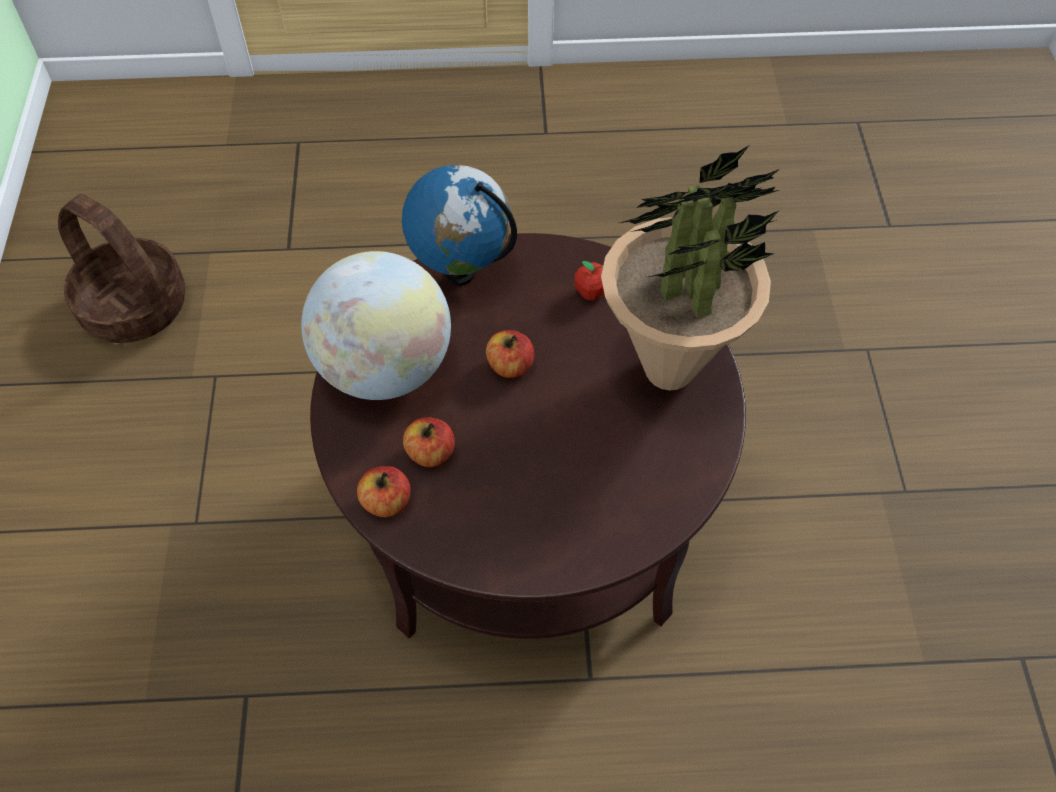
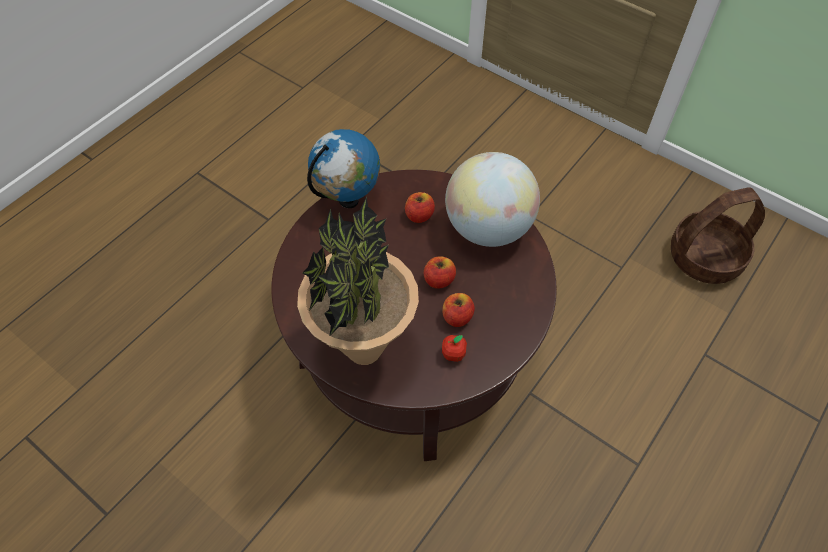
camera: 130 degrees right, 0 degrees up
apple [357,467,411,517] -> apple moved to [442,293,475,327]
globe [402,164,517,286] -> globe moved to [307,129,380,208]

